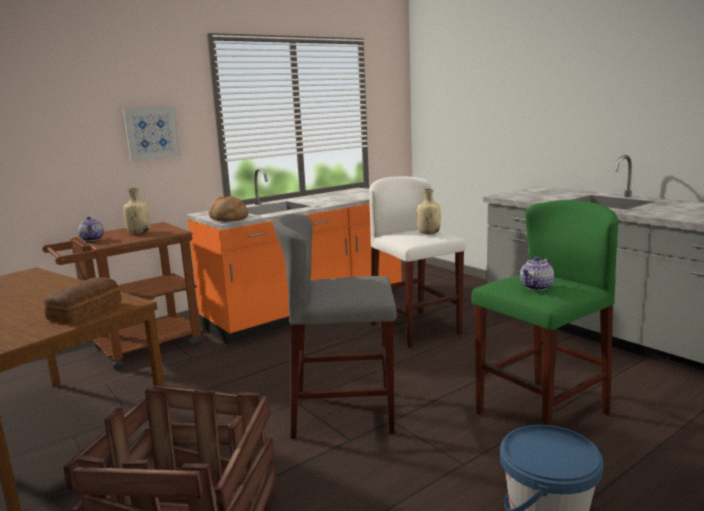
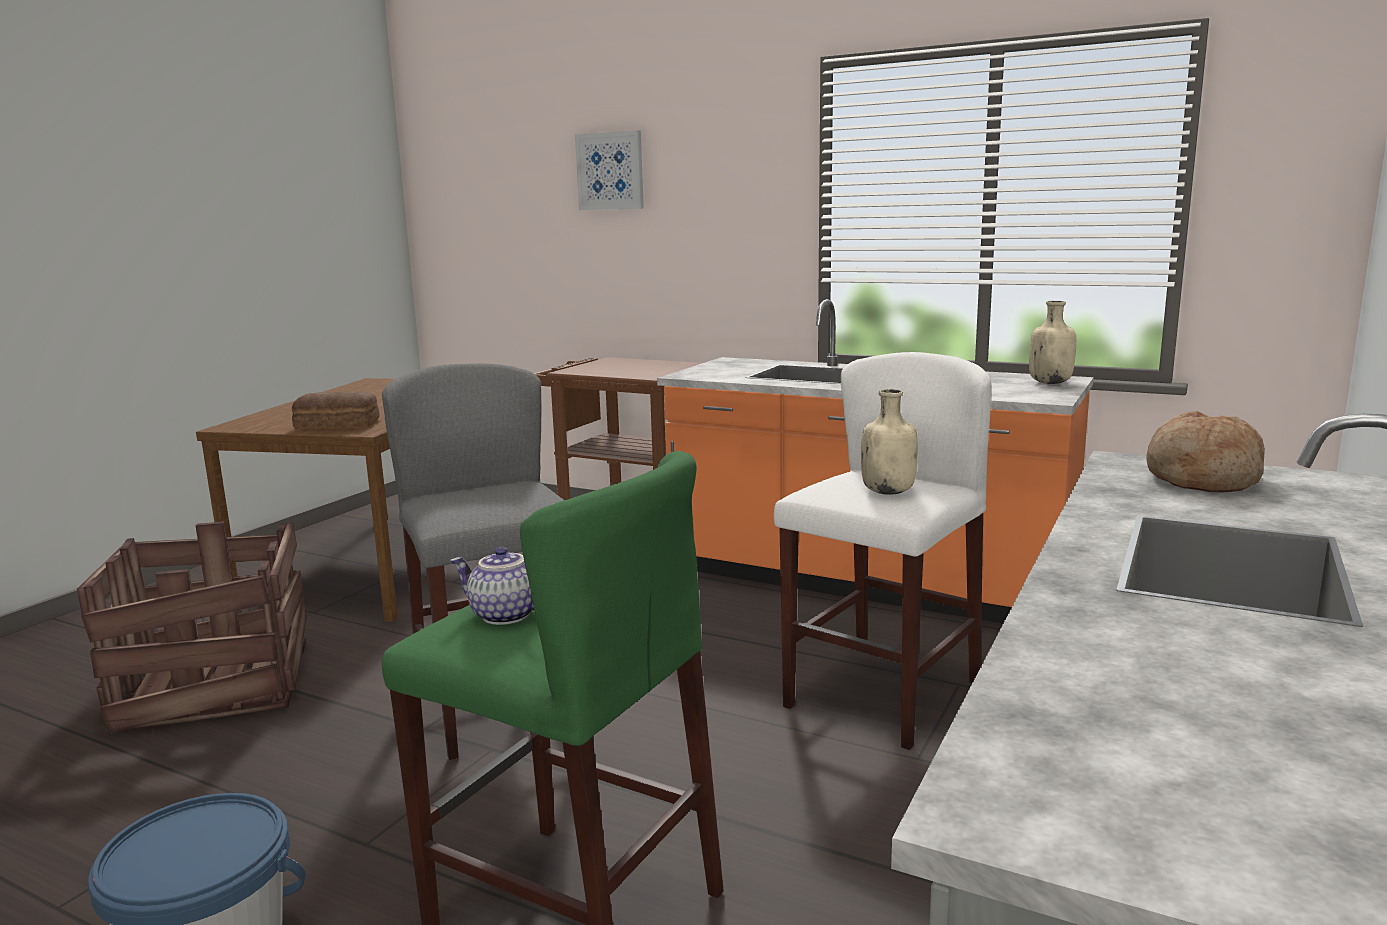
camera: 65 degrees right, 0 degrees up
teapot [78,217,104,241] -> none
picture [123,106,180,161] -> picture moved to [575,130,644,210]
beige bottle [123,188,151,234] -> beige bottle moved to [1029,301,1076,384]
bread [209,196,249,221] -> bread moved to [1146,411,1265,492]

